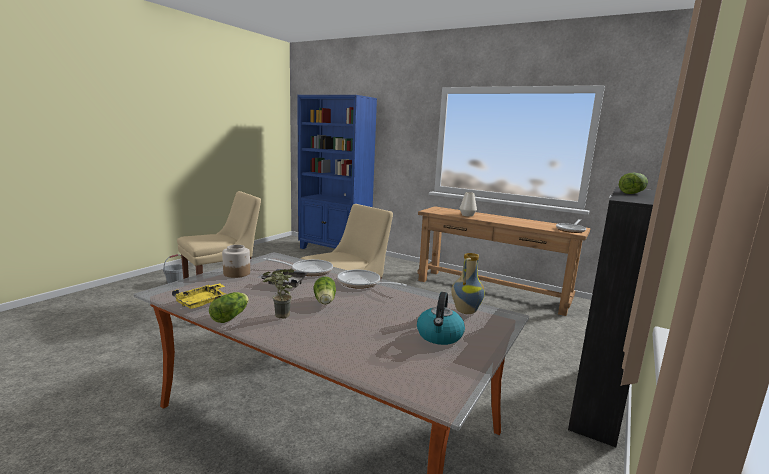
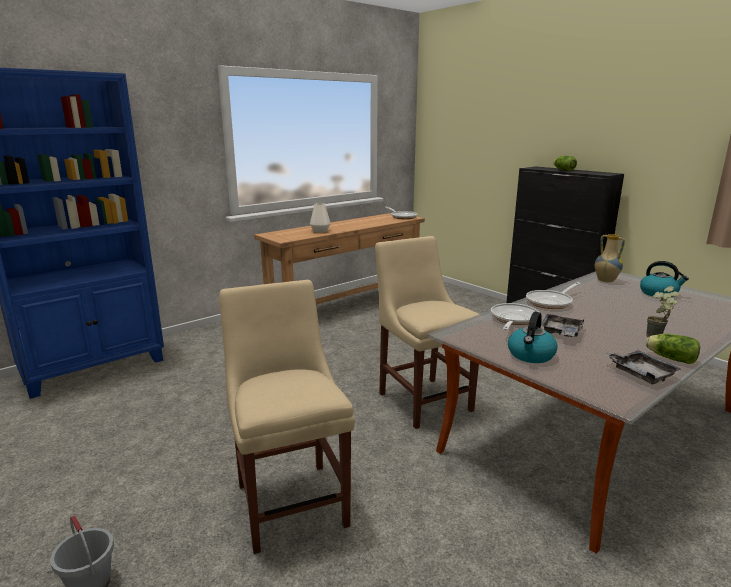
camera: 70 degrees left, 5 degrees up
yellow tray [172,283,226,309] -> grey tray [604,350,681,384]
jar [222,245,250,278] -> kettle [508,312,557,363]
lettuce [314,277,336,305] -> none

